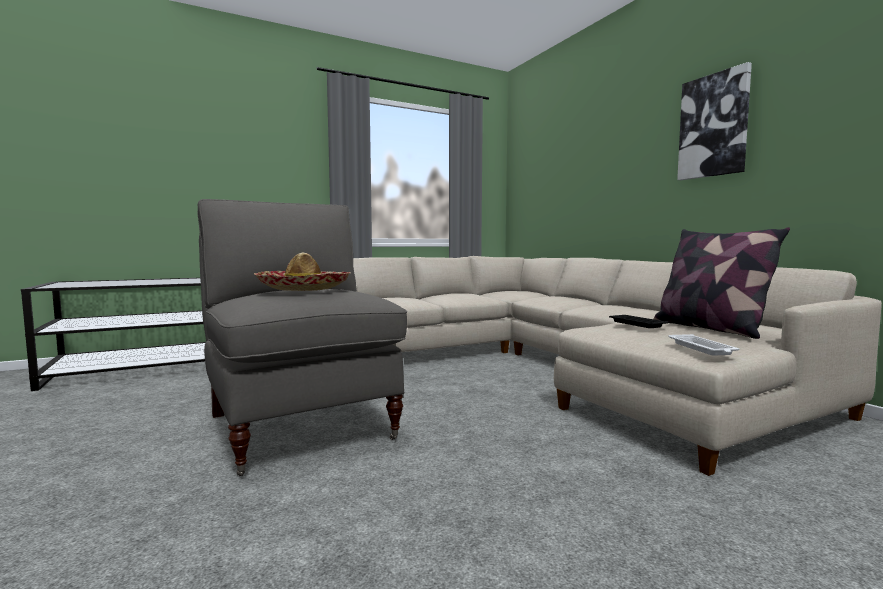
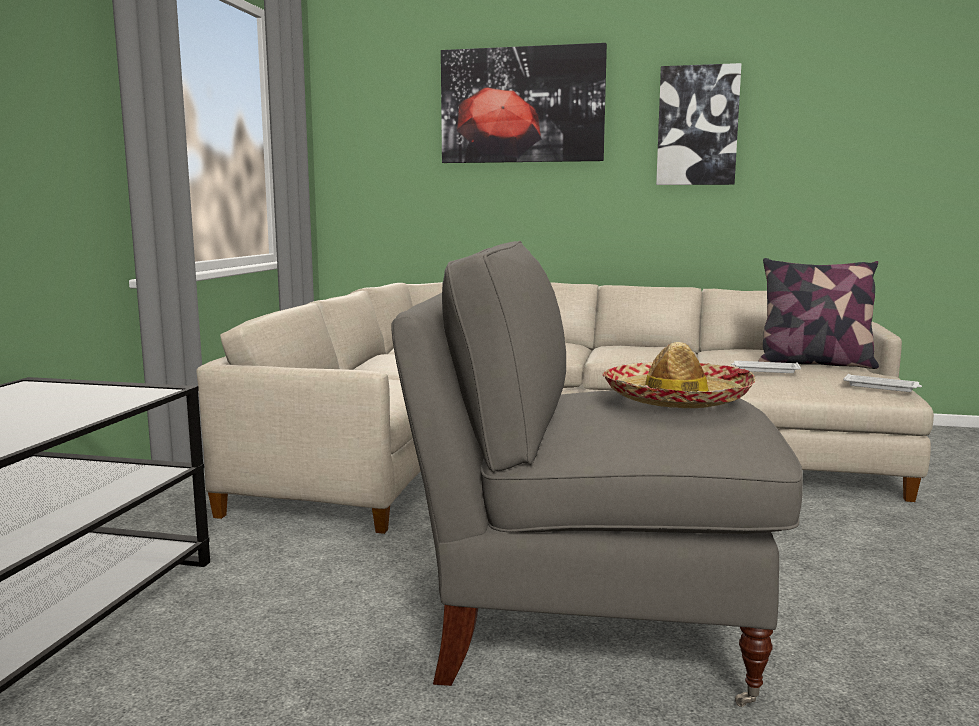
camera: 50 degrees left, 5 degrees up
black tray [609,315,669,328] -> white tray [731,361,801,373]
none -> picture [441,43,607,163]

